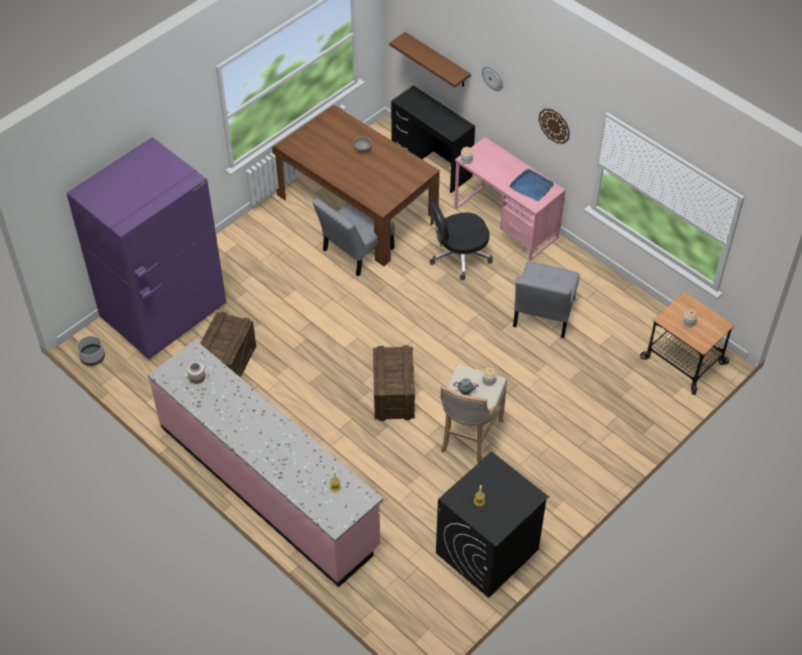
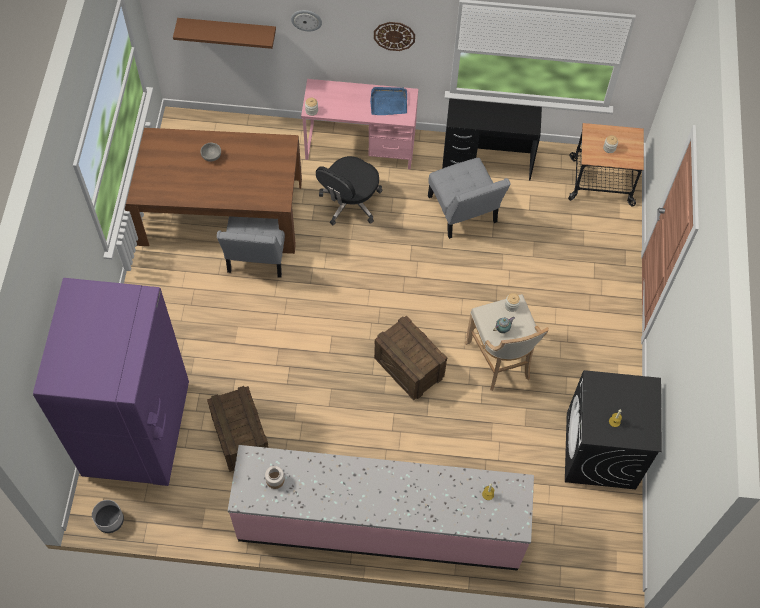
camera: 40 degrees left, 10 degrees up
black desk [391,85,475,193] -> black desk moved to [442,98,542,180]

